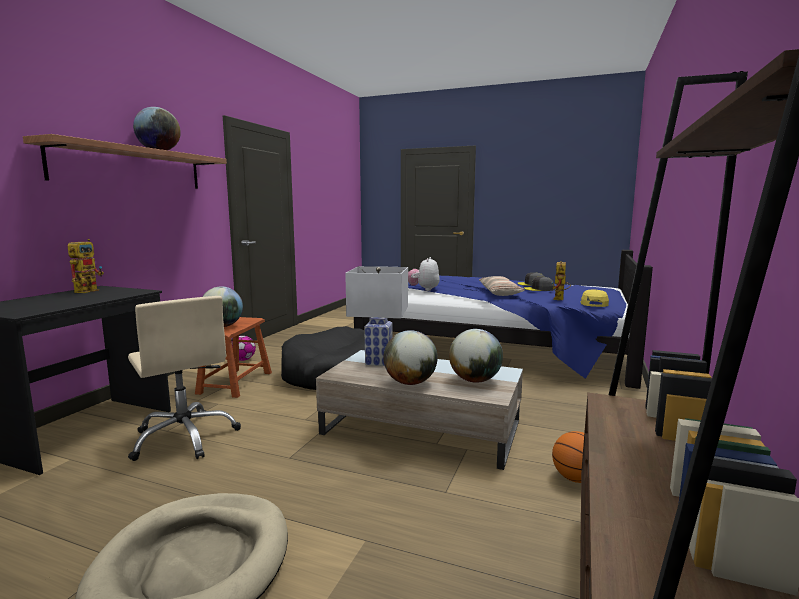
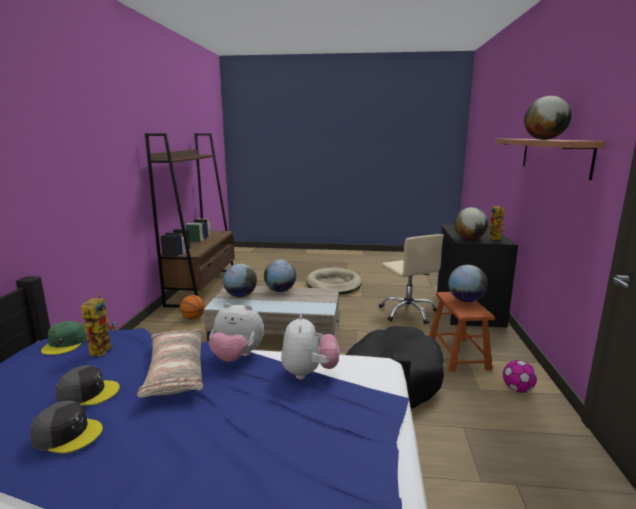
camera: 165 degrees right, 5 degrees up
beige office chair [128,296,241,461] -> beige office chair turned 150 degrees counterclockwise [379,234,444,324]
white table lamp [345,266,408,366] -> none
yellow cap [581,290,609,307] -> green cap [41,321,87,355]
none -> plush toy [209,303,264,362]
none -> globe [454,207,488,240]

